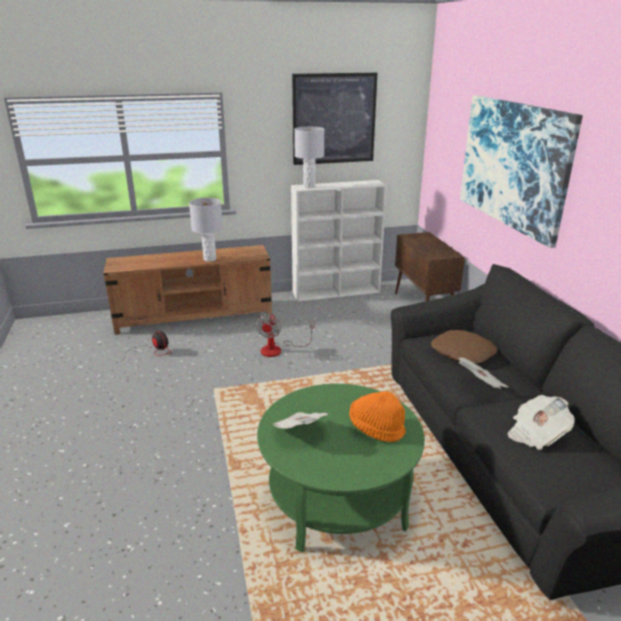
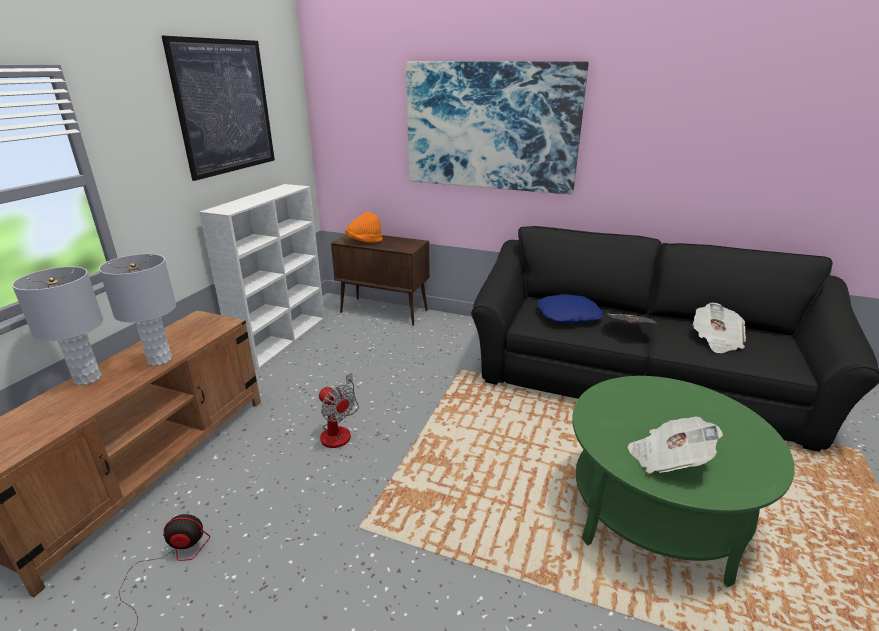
camera: 55 degrees left, 0 degrees up
grey table lamp [294,127,324,188] -> grey table lamp moved to [12,267,103,386]
orange hat [349,392,406,442] -> orange hat moved to [345,212,383,243]
brown pillow [431,330,497,364] -> blue pillow [537,294,603,324]

